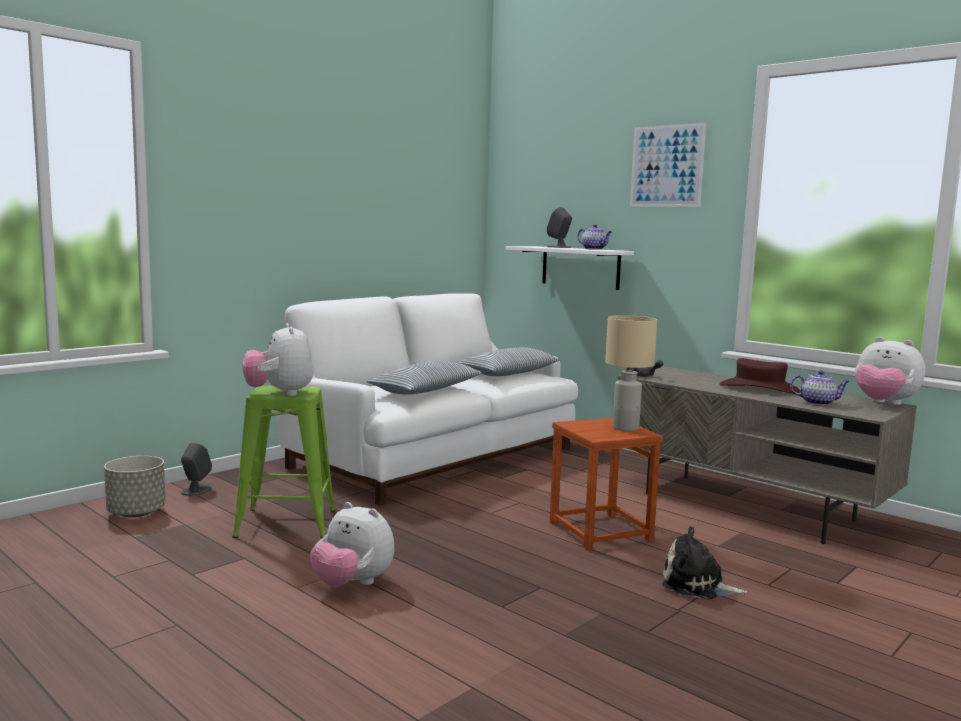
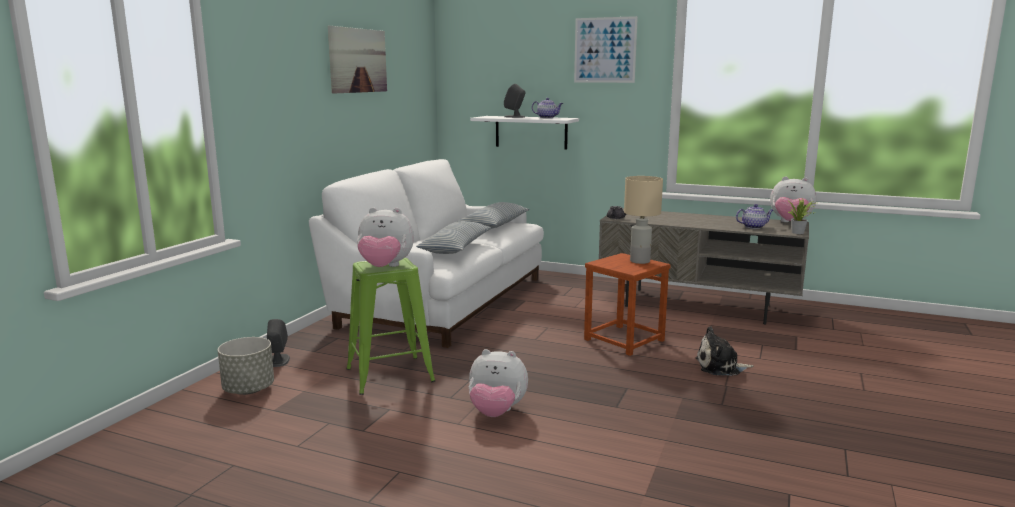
camera: 20 degrees left, 5 degrees up
plush toy [242,323,313,396] -> plush toy turned 45 degrees counterclockwise [357,207,414,267]
brown hat [719,358,801,394] -> none
none -> picture [328,26,387,94]
none -> potted plant [787,198,815,234]

